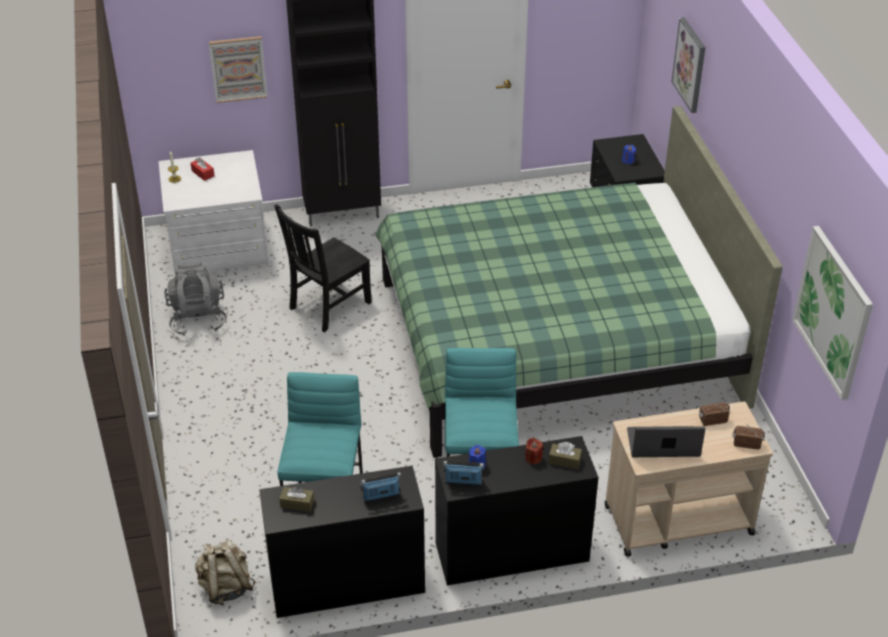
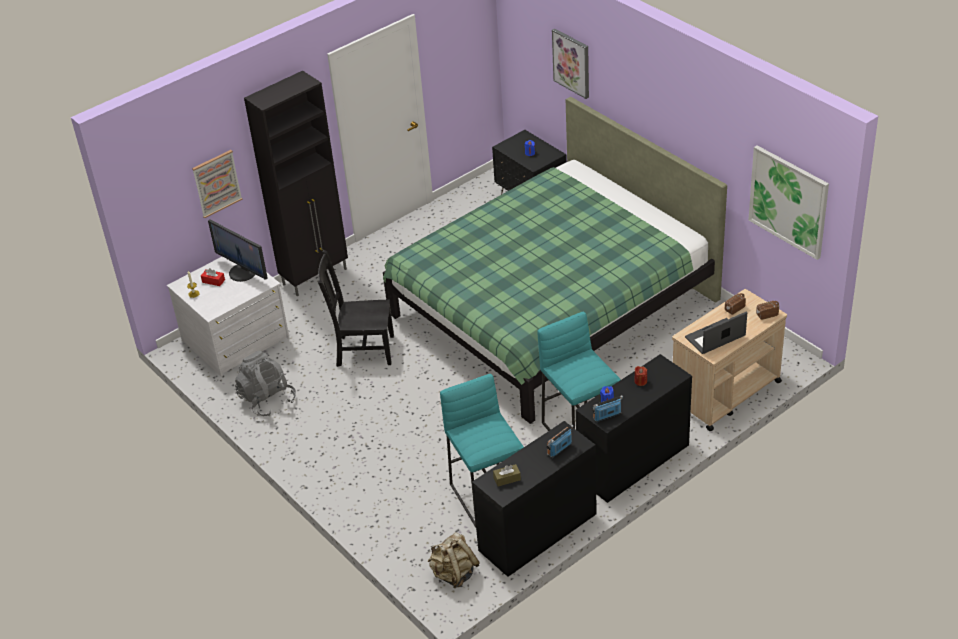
camera: 25 degrees left, 0 degrees up
black chair [274,205,372,332] -> black chair turned 75 degrees clockwise [318,250,394,367]
brown tissue box [549,442,582,469] -> none
none -> monitor [208,219,268,282]

